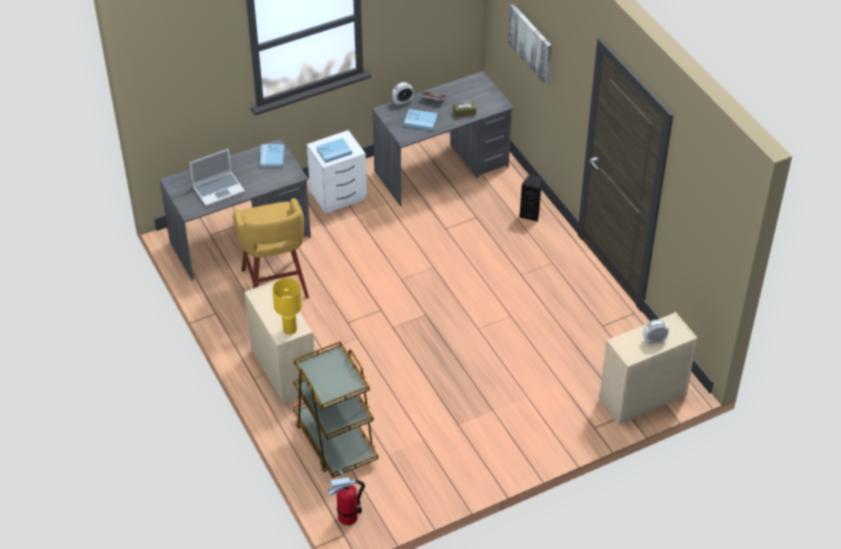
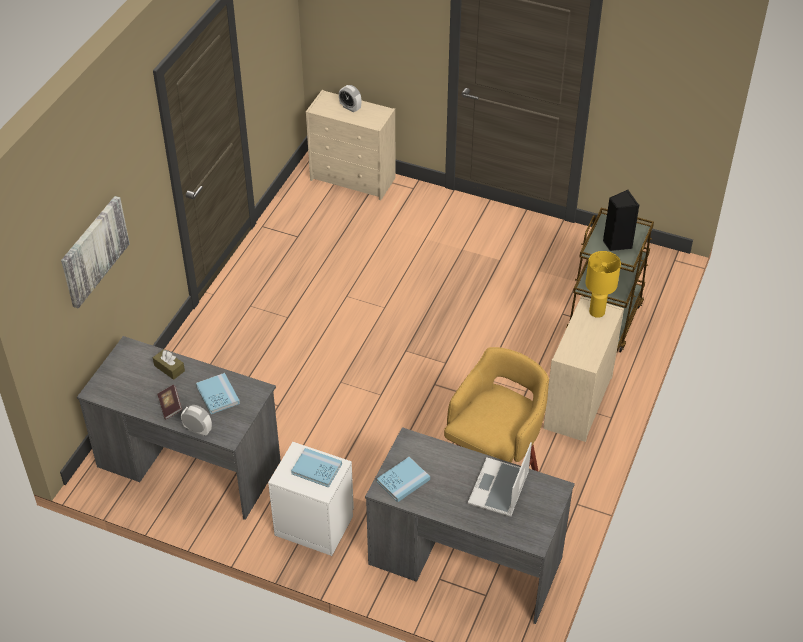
camera: 130 degrees left, 0 degrees up
laptop [189,149,245,206] -> laptop turned 90 degrees counterclockwise [468,442,532,517]
fire extinguisher [328,469,365,525] -> none
black speaker [519,174,542,222] -> black speaker moved to [603,190,640,251]

